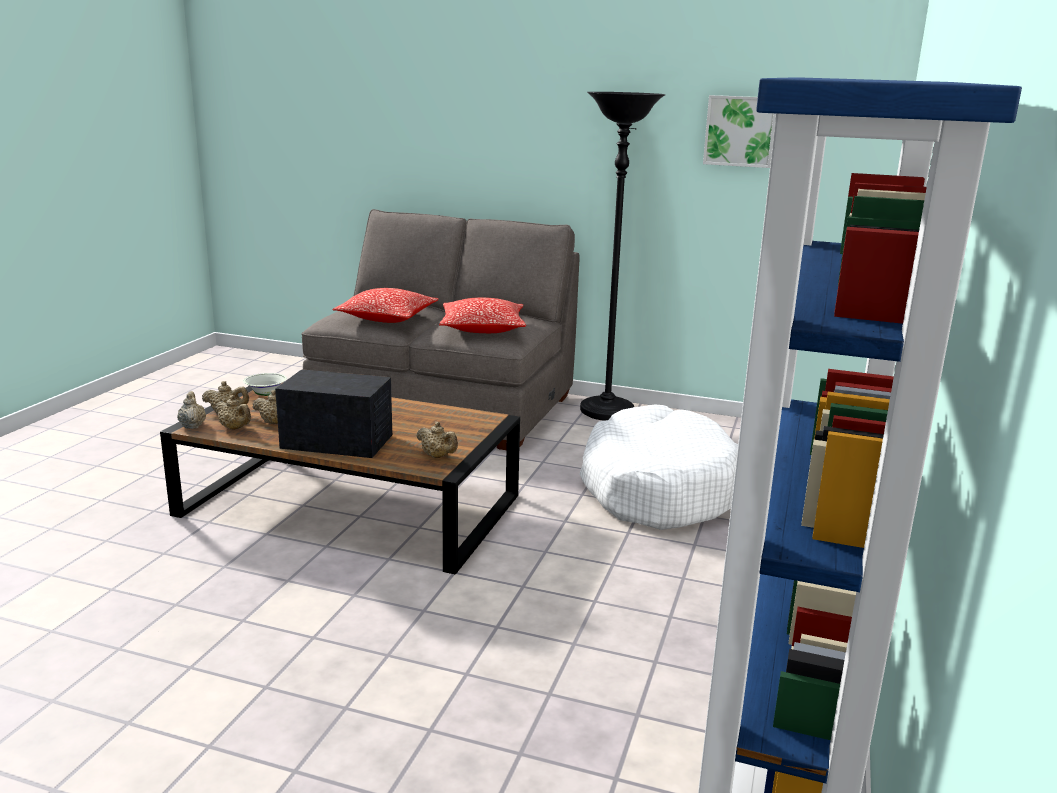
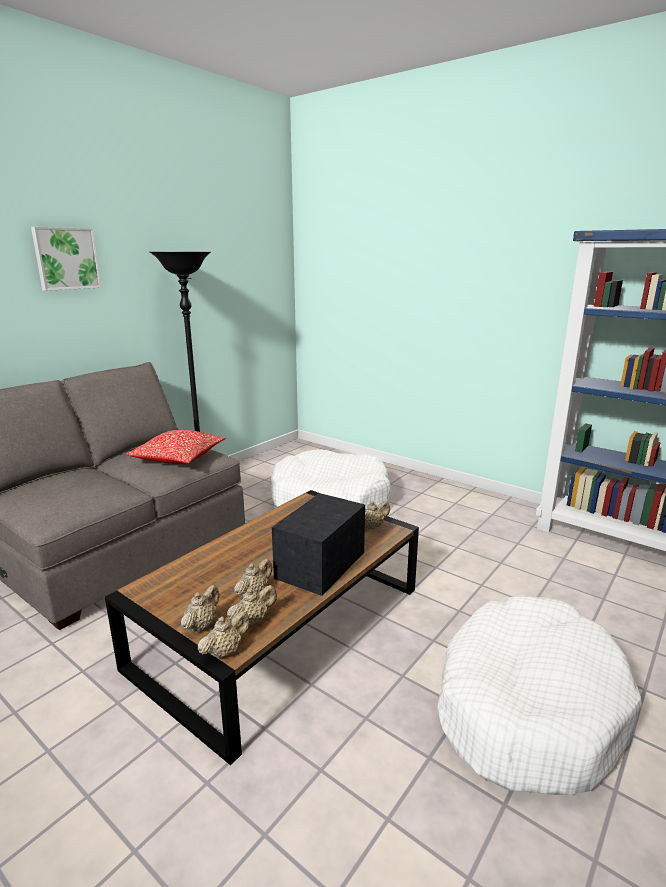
camera: 70 degrees left, 0 degrees up
beige teapot [177,391,206,429] -> beige teapot turned 135 degrees clockwise [198,611,250,659]
white bowl [243,373,287,396] -> none
pillow [333,288,439,323] -> none
picture [703,95,776,168] -> picture moved to [31,227,102,291]
none -> white dog bed [438,595,642,795]

